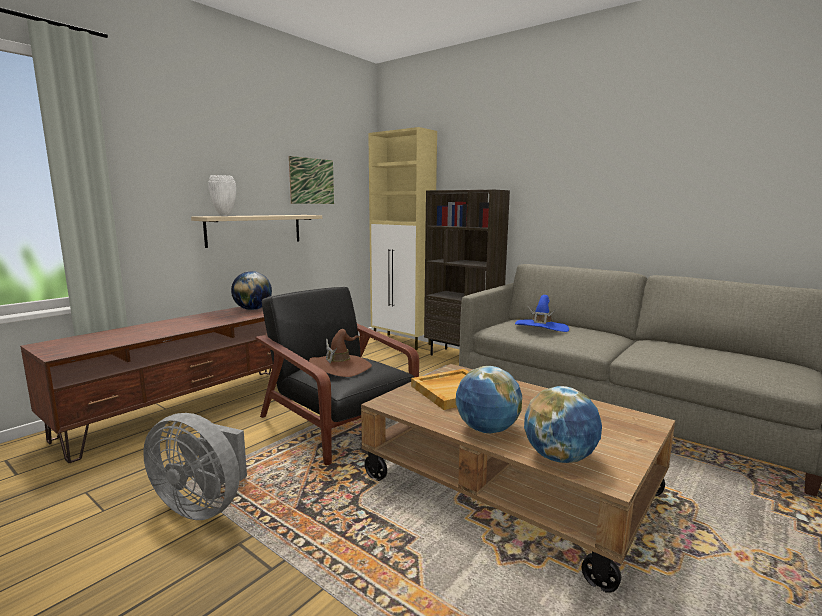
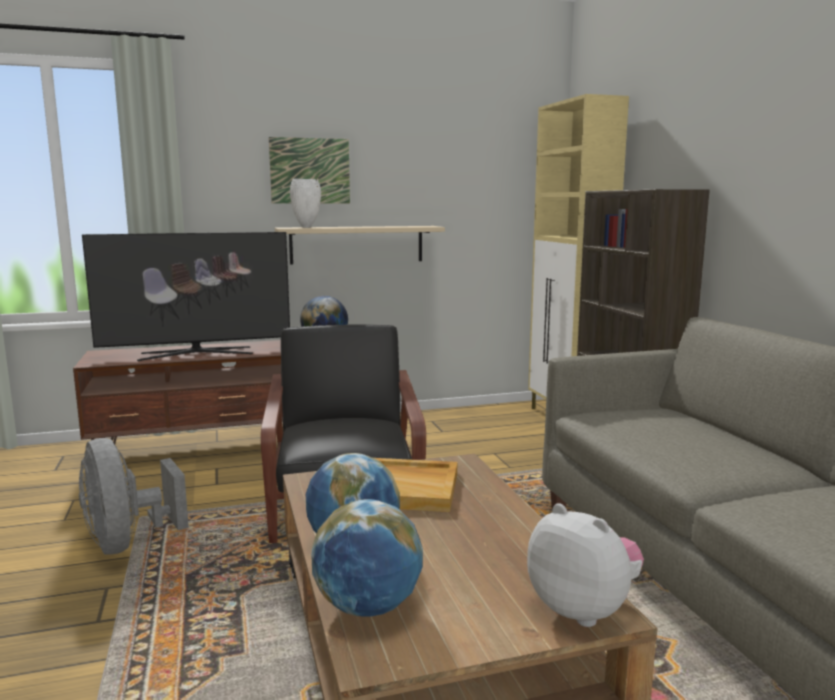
camera: 35 degrees right, 0 degrees up
picture [289,156,334,204] -> picture moved to [269,137,350,204]
brown hat [309,329,372,377] -> none
blue hat [515,295,569,332] -> none
none -> television [82,232,290,361]
none -> plush toy [527,503,644,627]

